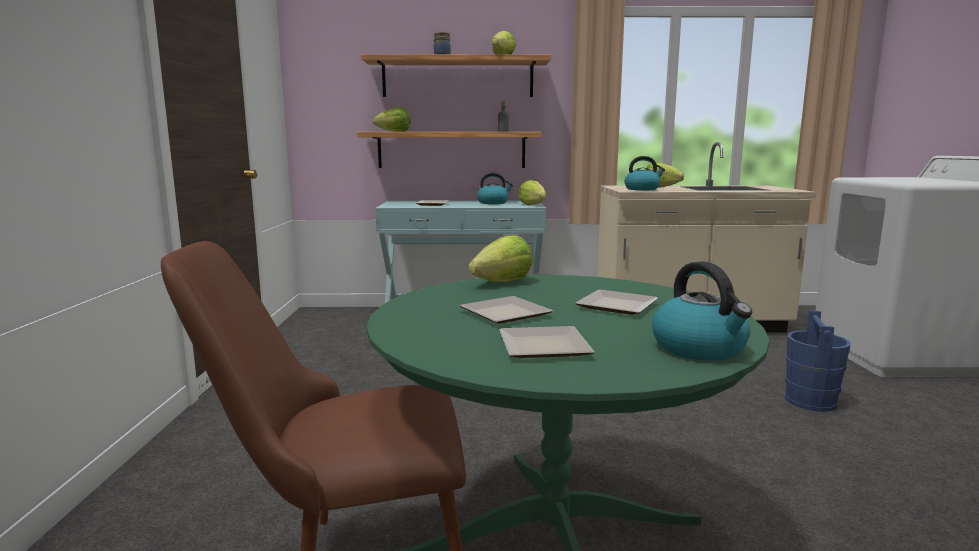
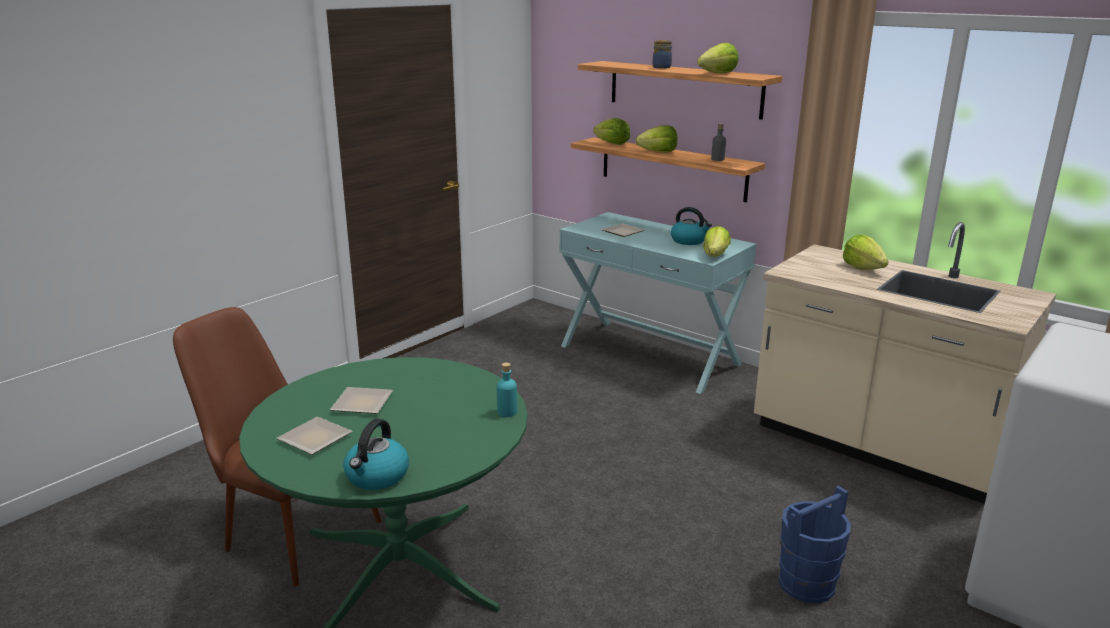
camera: 40 degrees right, 10 degrees up
lettuce [469,235,533,282] -> lettuce moved to [636,125,678,152]
plate [575,289,658,315] -> none
kettle [625,156,665,190] -> none
none -> turquoise bottle [497,363,517,417]

